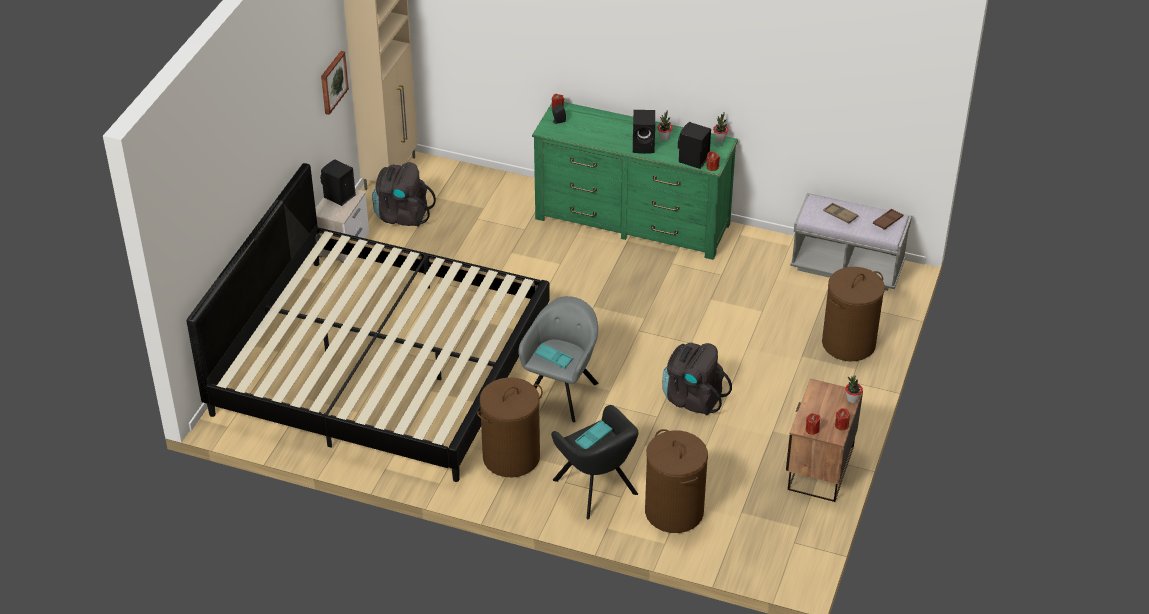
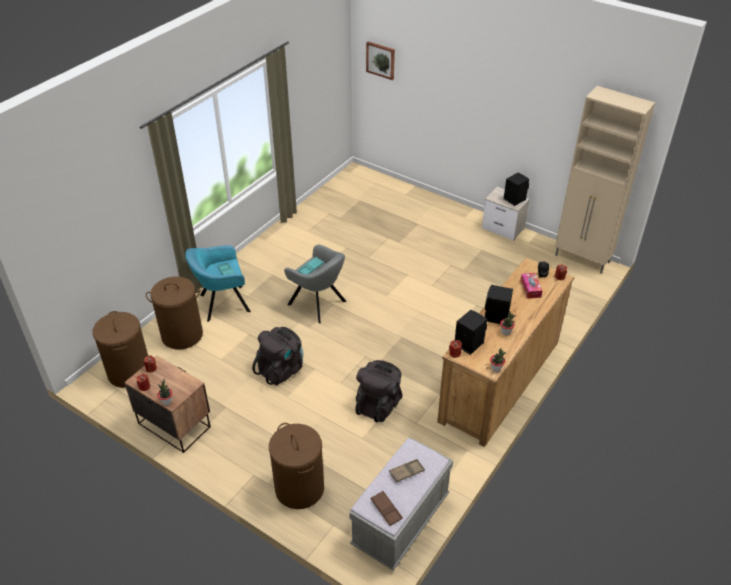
camera: 105 degrees right, 0 degrees up
bed [187,163,550,482] -> none
picture [321,51,349,115] -> picture moved to [366,41,395,80]
black backpack [372,162,436,227] -> black backpack moved to [355,360,402,422]
brown laundry basket [477,377,543,477] -> brown laundry basket moved to [92,311,148,388]
green dresser [532,102,738,260] -> brown dresser [437,258,575,447]
black armchair [551,405,638,519] -> turquoise armchair [185,245,251,322]
none -> tissue box [520,273,543,299]

